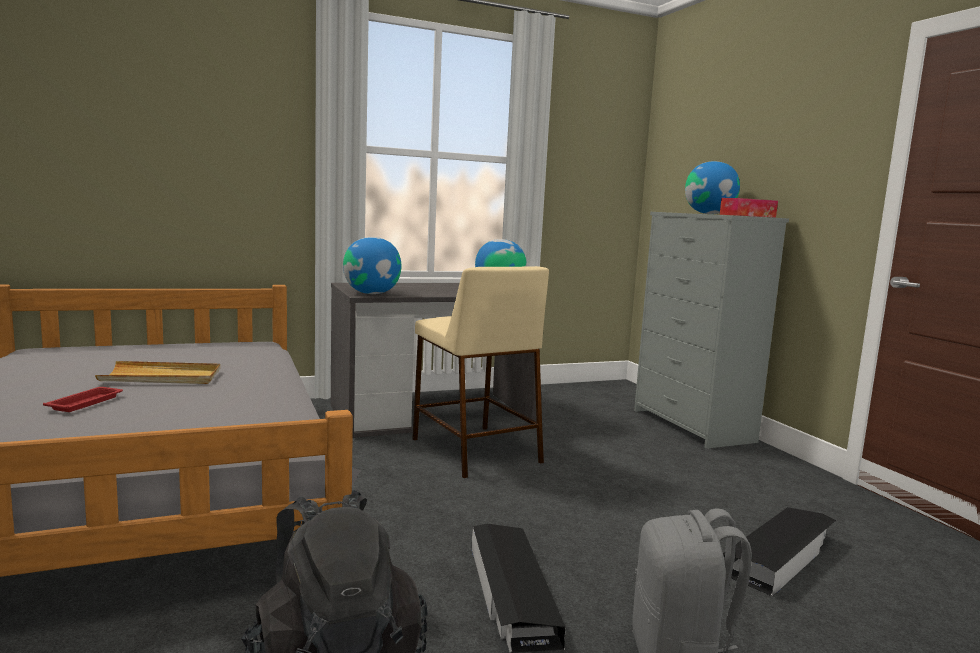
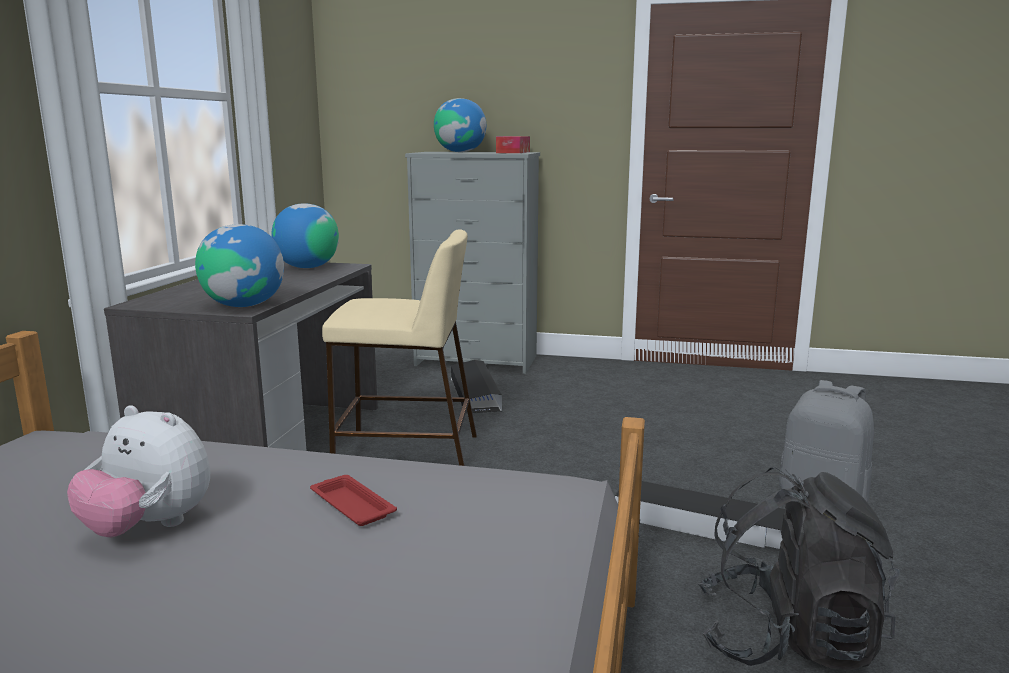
camera: 55 degrees left, 5 degrees up
red tray [43,387,123,412] -> red tray moved to [310,475,397,526]
beige tray [95,361,220,384] -> plush toy [67,405,210,538]
black storage box [723,507,836,597] -> black storage box moved to [451,360,502,414]

